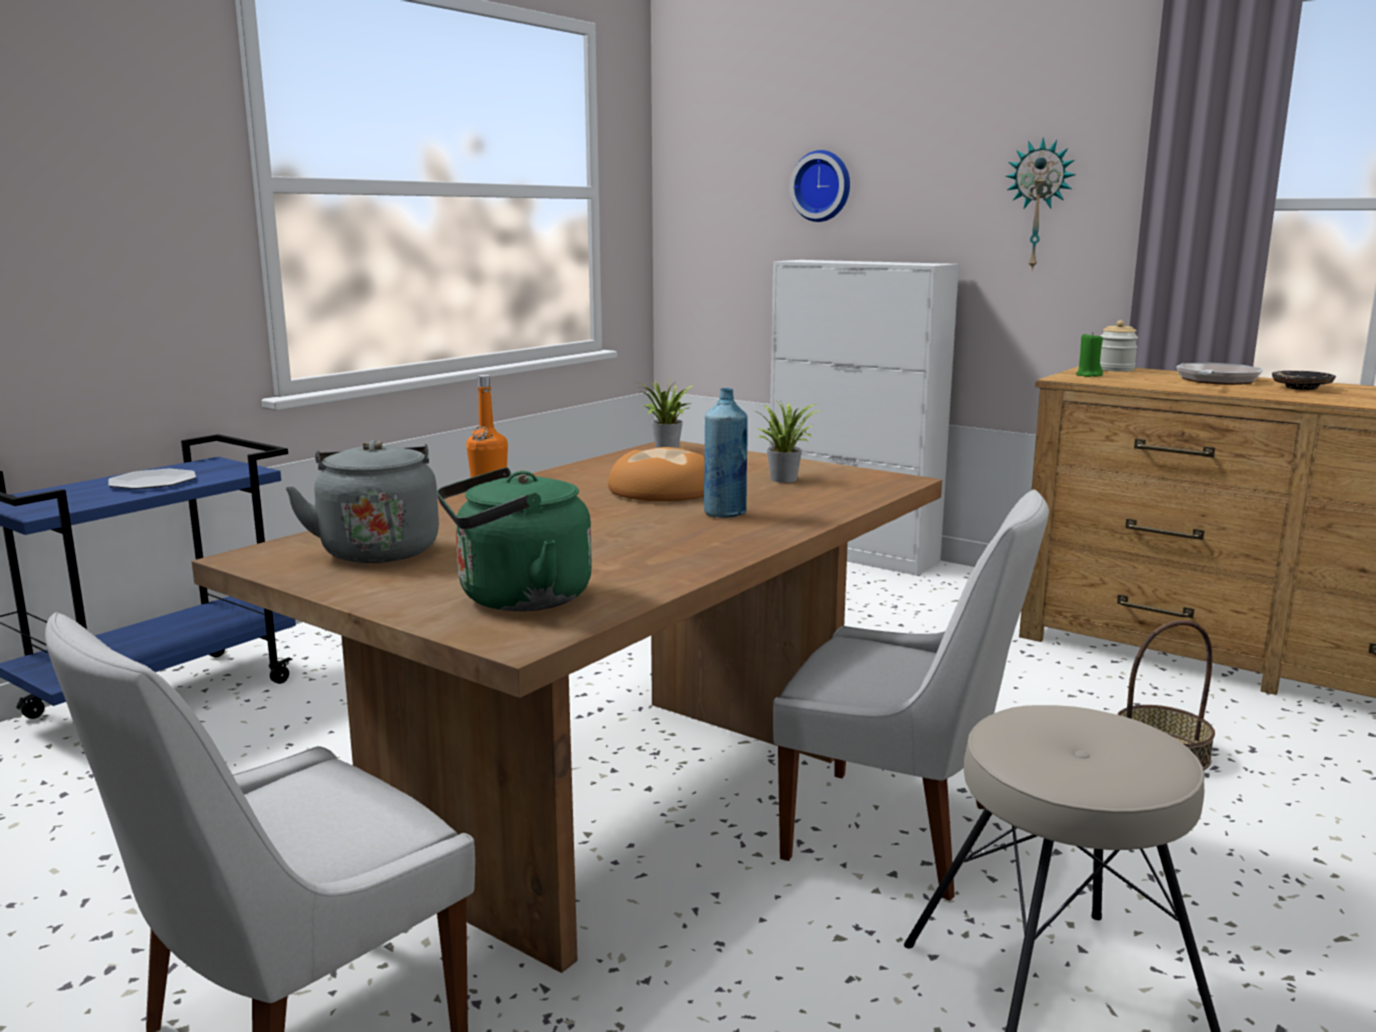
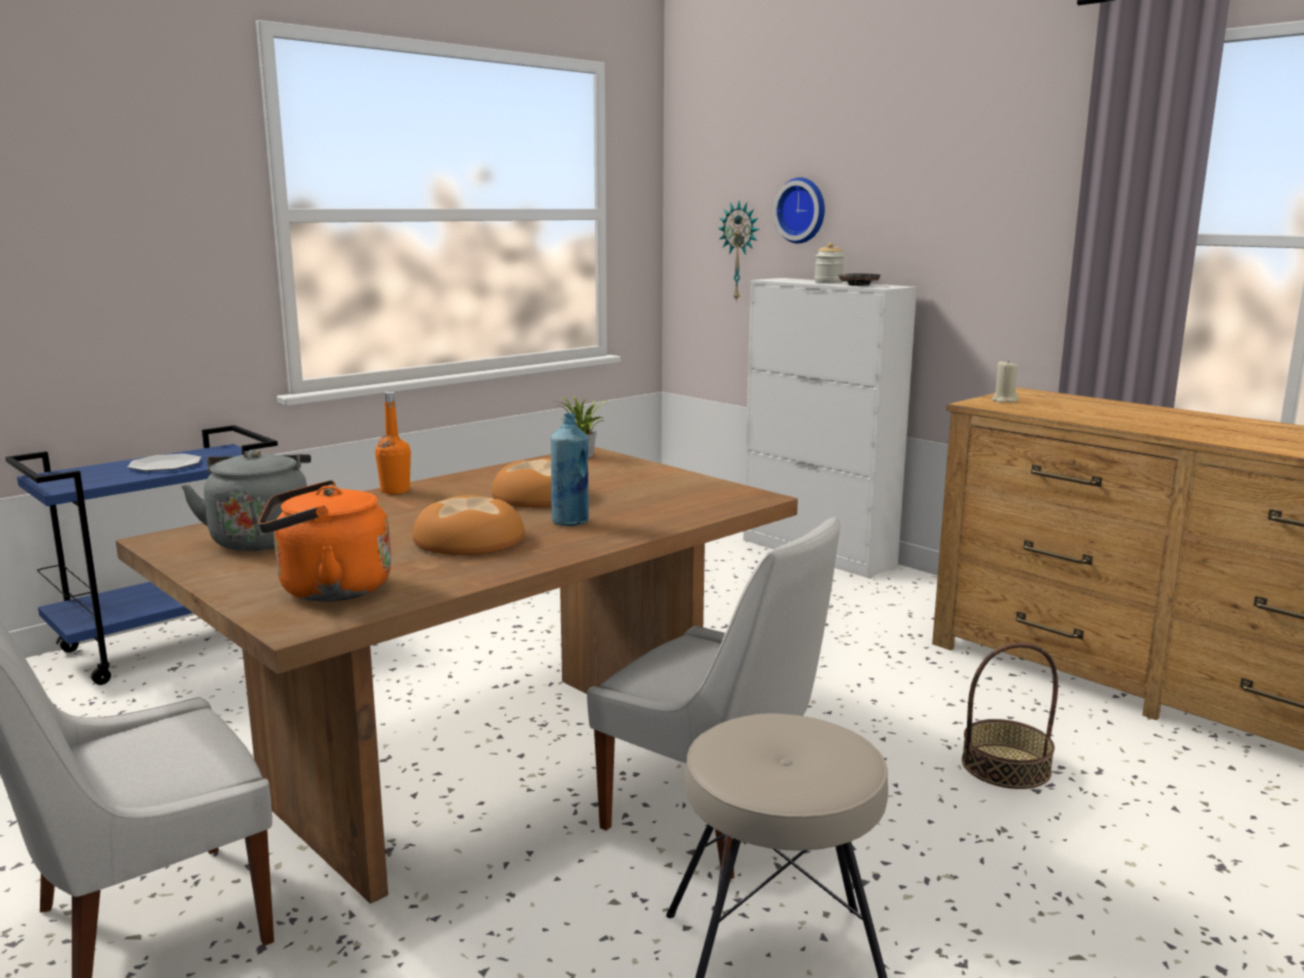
camera: 10 degrees right, 0 degrees up
green kettle [437,467,592,611] -> orange kettle [258,480,391,602]
potted plant [753,400,817,483] -> none
wall clock [1005,137,1076,271] -> wall clock moved to [718,201,759,302]
green candle [1076,332,1103,377] -> beige candle [992,360,1018,403]
jar [1100,320,1138,372] -> jar moved to [815,242,845,283]
frying pan [1177,362,1263,385] -> none
black plate [1272,371,1336,390] -> black plate moved to [839,274,880,286]
none -> bread [413,495,525,555]

